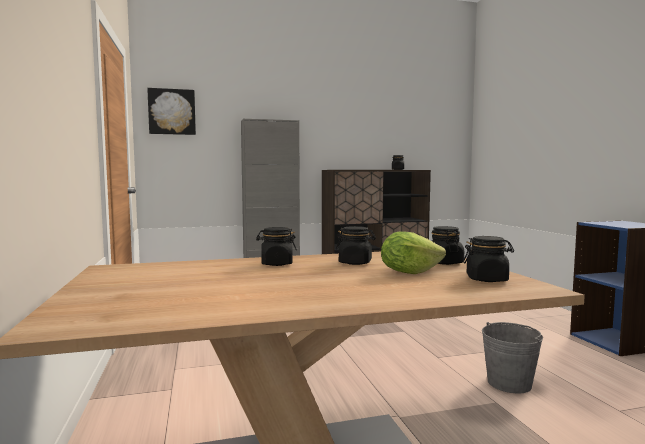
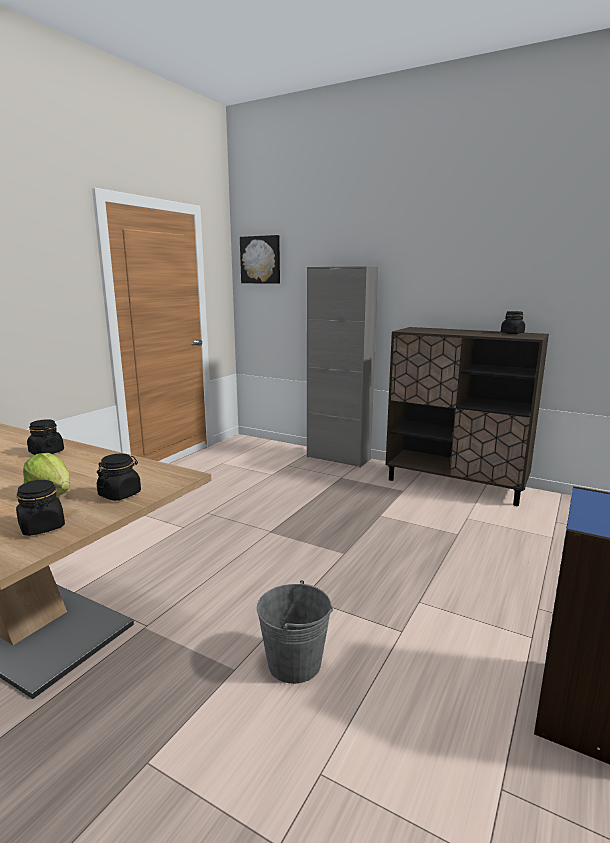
camera: 45 degrees right, 10 degrees up
black jar [336,226,376,265] -> none

